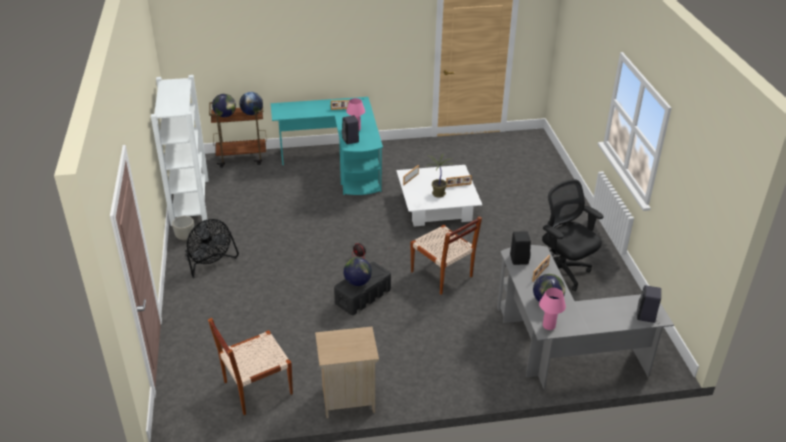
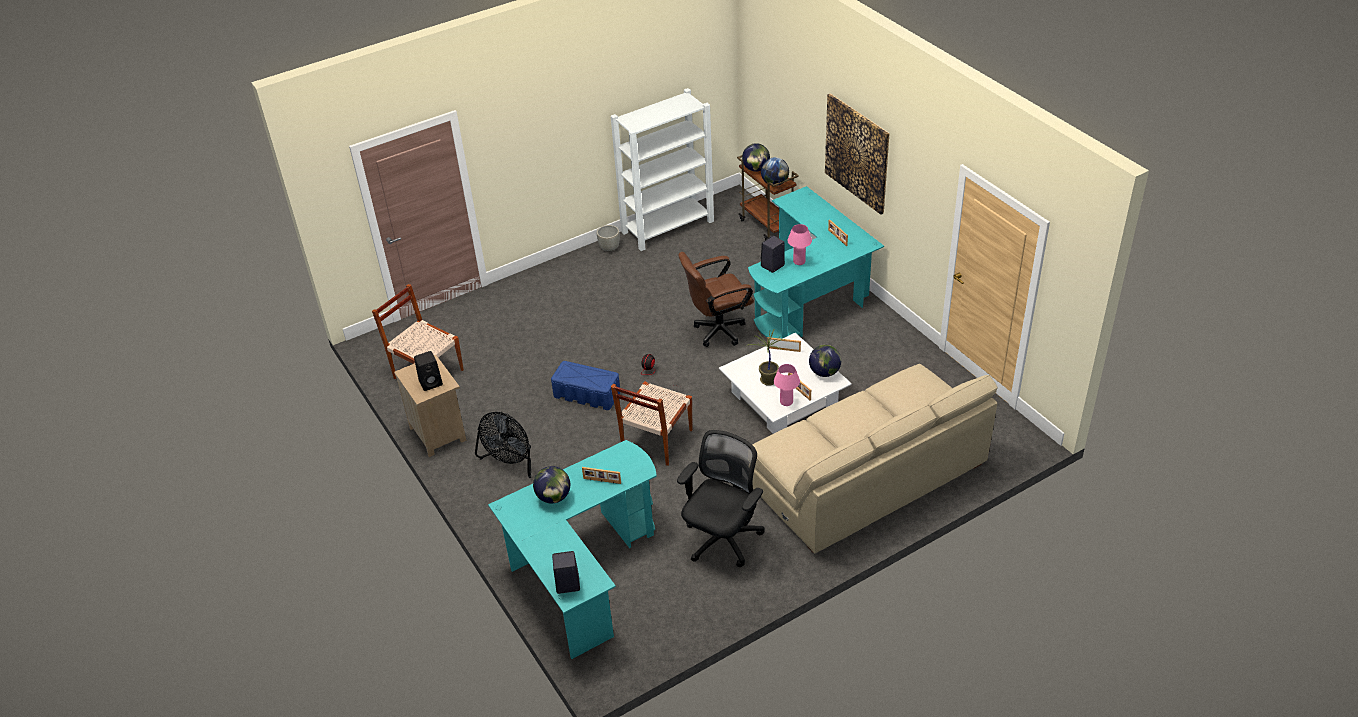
camera: 70 degrees right, 5 degrees up
black fan [185,219,239,278] -> black fan moved to [475,412,531,478]
black storage box [334,262,391,315] -> blue storage box [551,361,620,410]
globe [343,258,372,286] -> globe moved to [809,345,841,377]
grey desk [497,245,674,389] -> turquoise desk [488,440,657,659]
black speaker [510,231,531,265] -> black speaker moved to [414,351,443,391]
pink table lamp [539,288,566,330] -> pink table lamp moved to [774,364,800,406]
none -> brown office chair [678,252,754,347]
none -> beige sofa [753,364,998,553]
none -> picture [825,93,890,215]

